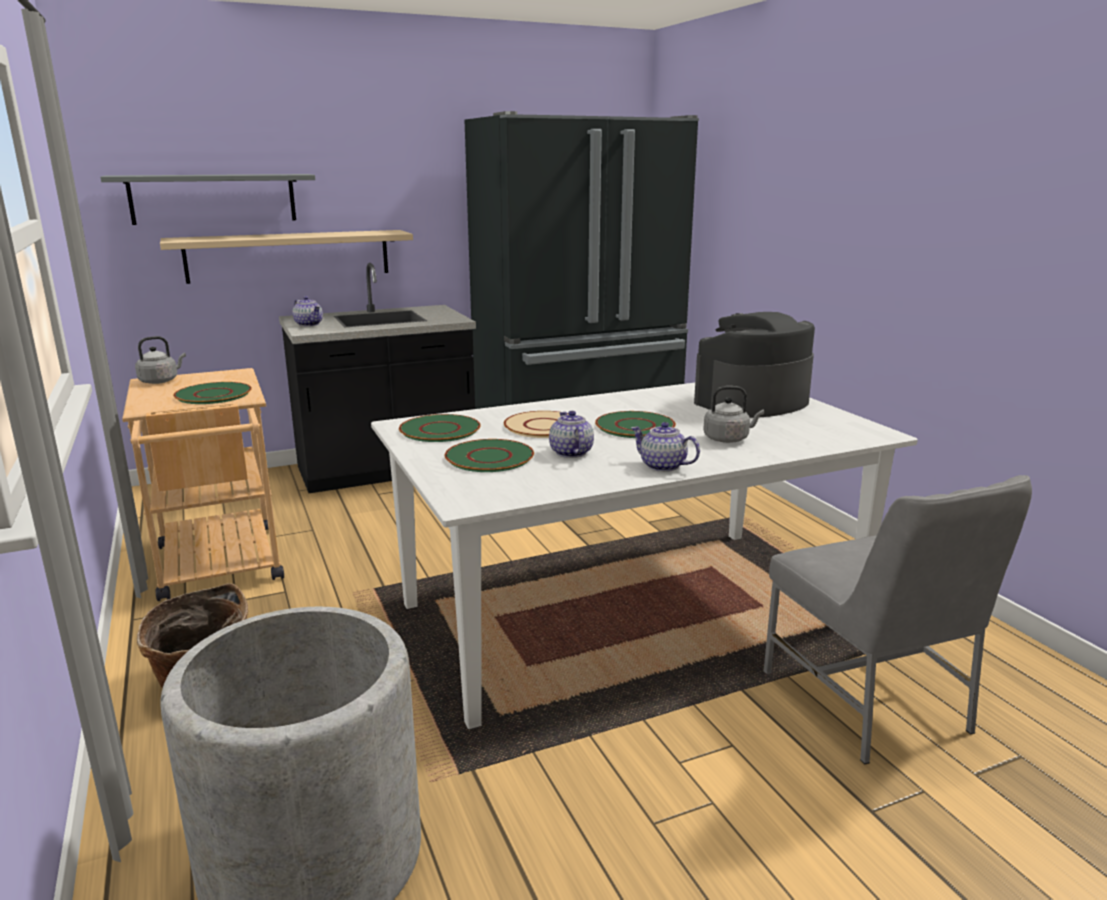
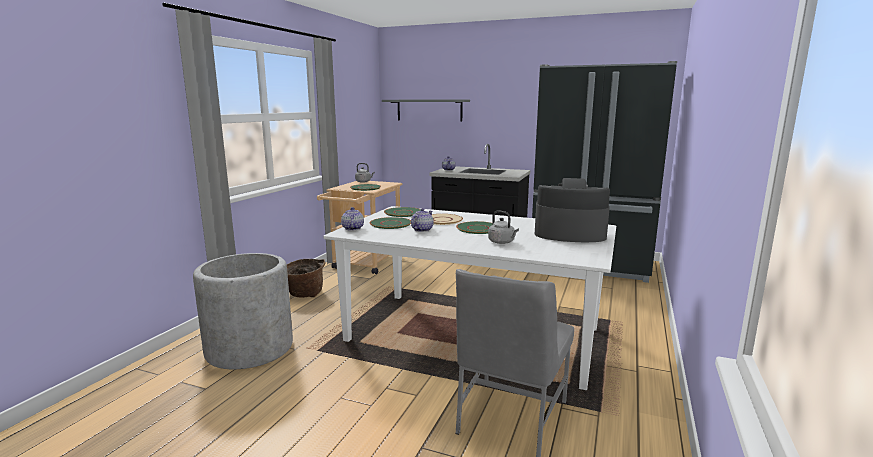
camera: 45 degrees right, 5 degrees down
beige shelf [160,230,413,284] -> none
teapot [631,422,700,472] -> teapot moved to [341,207,364,231]

